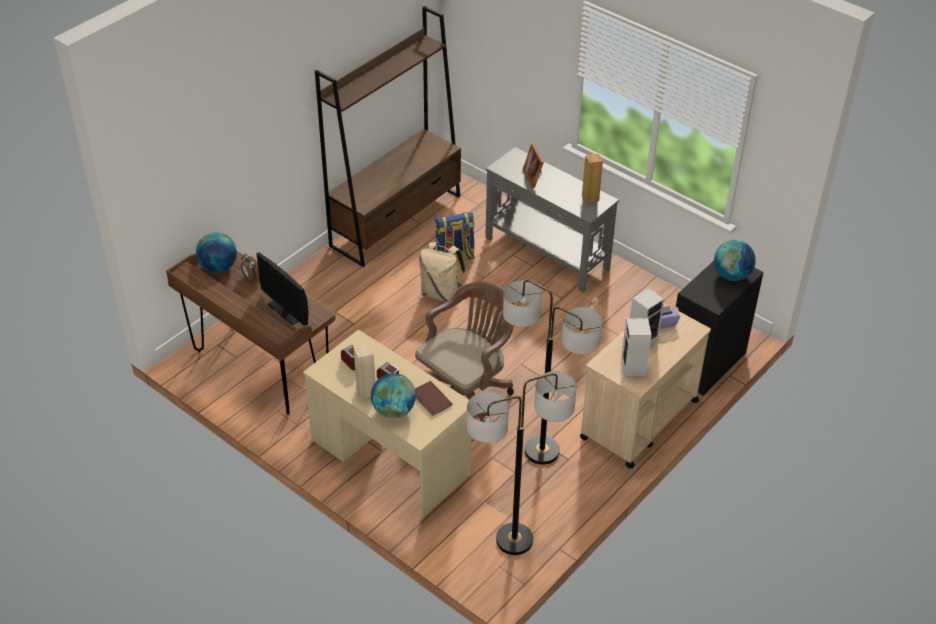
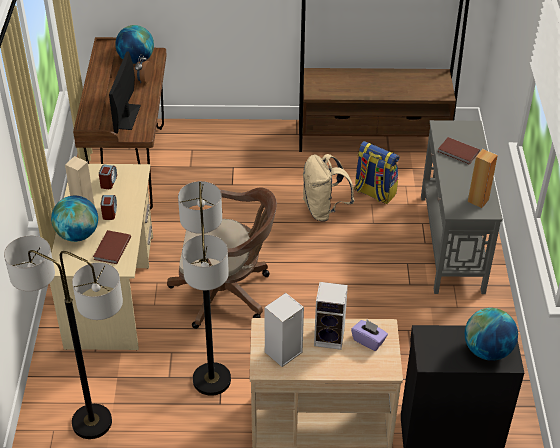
camera: 50 degrees right, 0 degrees up
picture frame [523,144,544,188] -> brown book [438,137,480,164]

